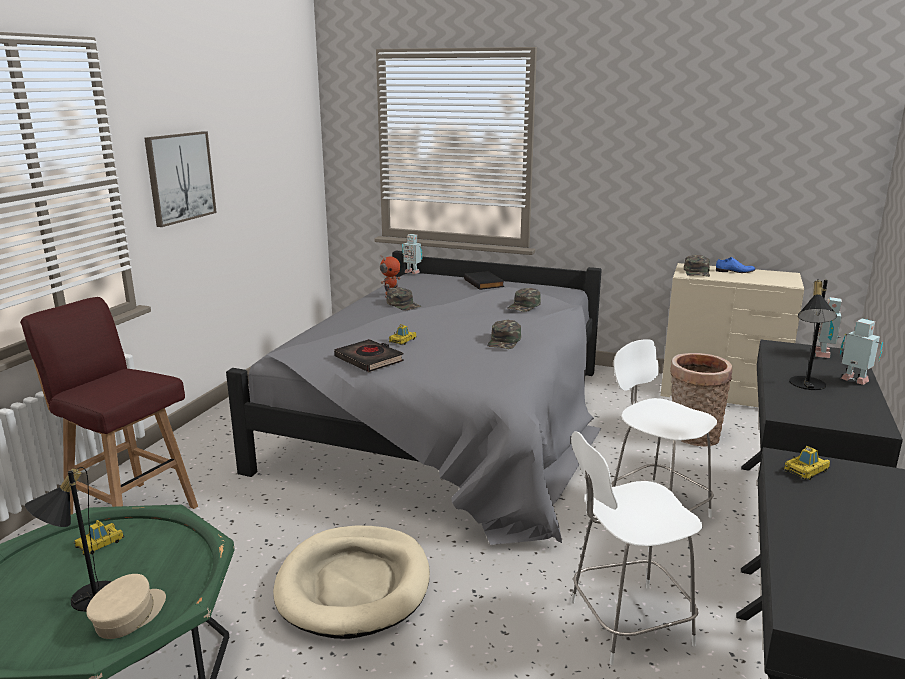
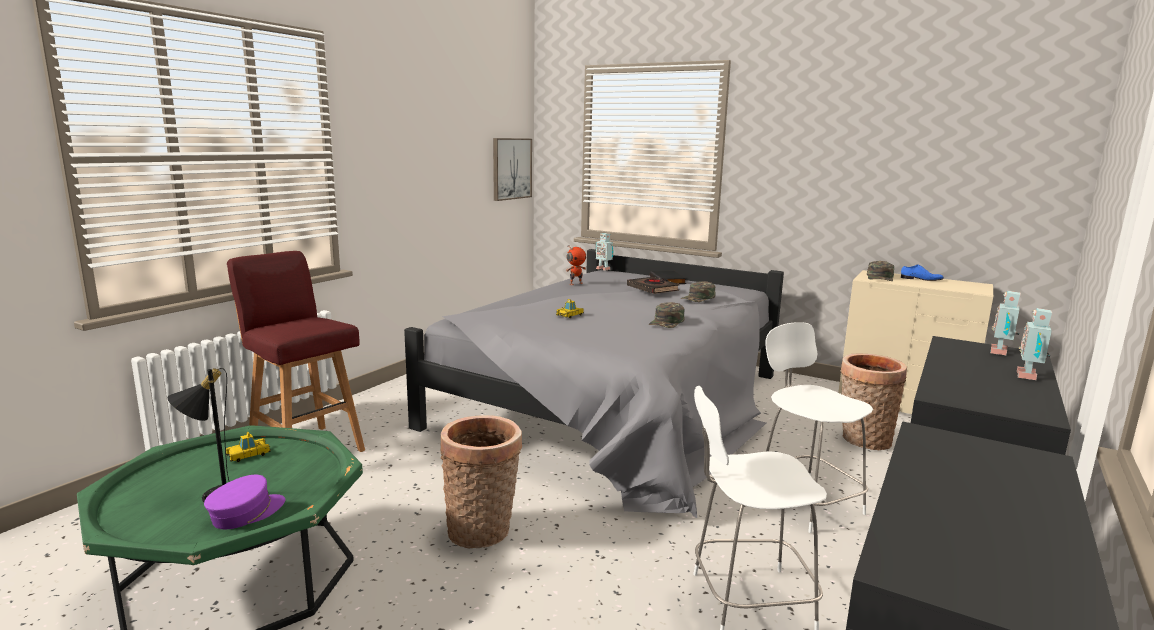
camera: 10 degrees right, 5 degrees down
beige cap [86,574,166,639] -> purple cap [204,475,286,529]
picture [144,131,217,227] -> picture moved to [493,138,532,201]
beige dog bed [273,526,430,639] -> basket [440,415,522,548]
black book [334,339,404,372] -> black book moved to [627,277,680,294]
green cap [387,287,421,310] -> none
toy car [783,446,830,480] -> none
black table lamp [789,279,837,390] -> none
toy robot [840,319,883,385] -> toy robot turned 120 degrees counterclockwise [1017,308,1052,380]

